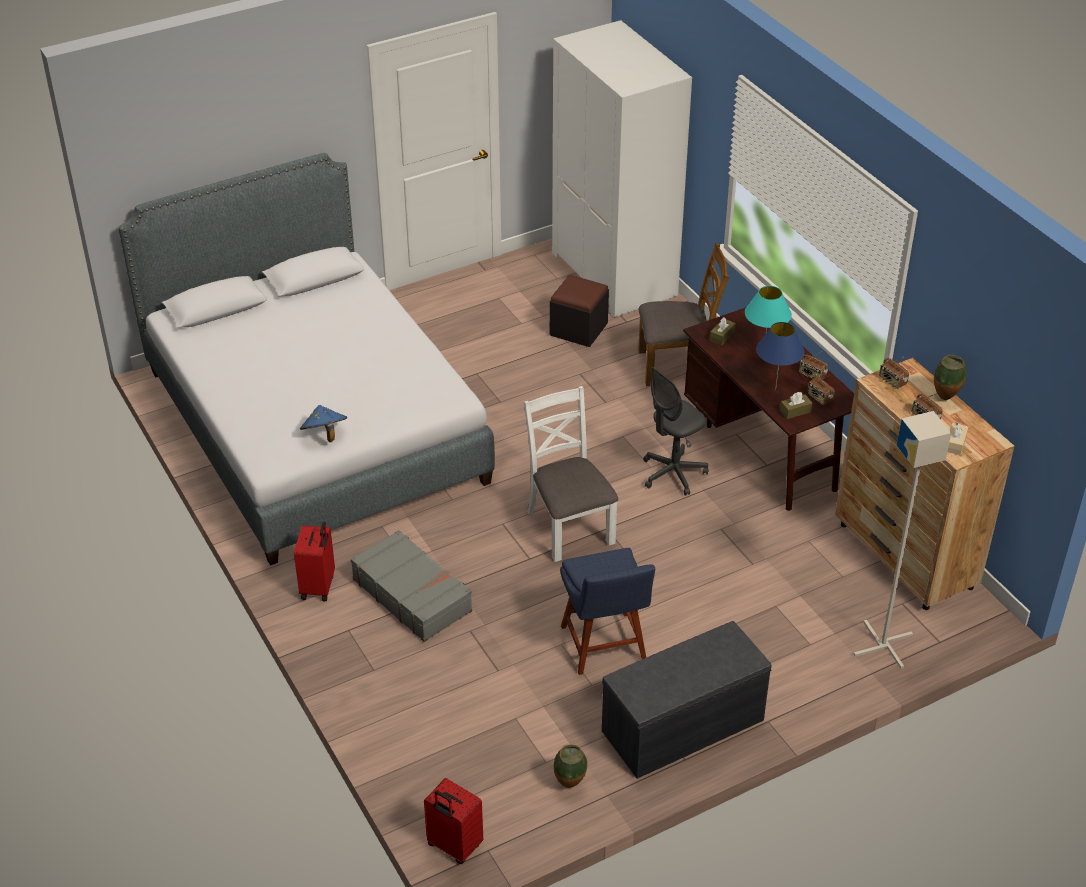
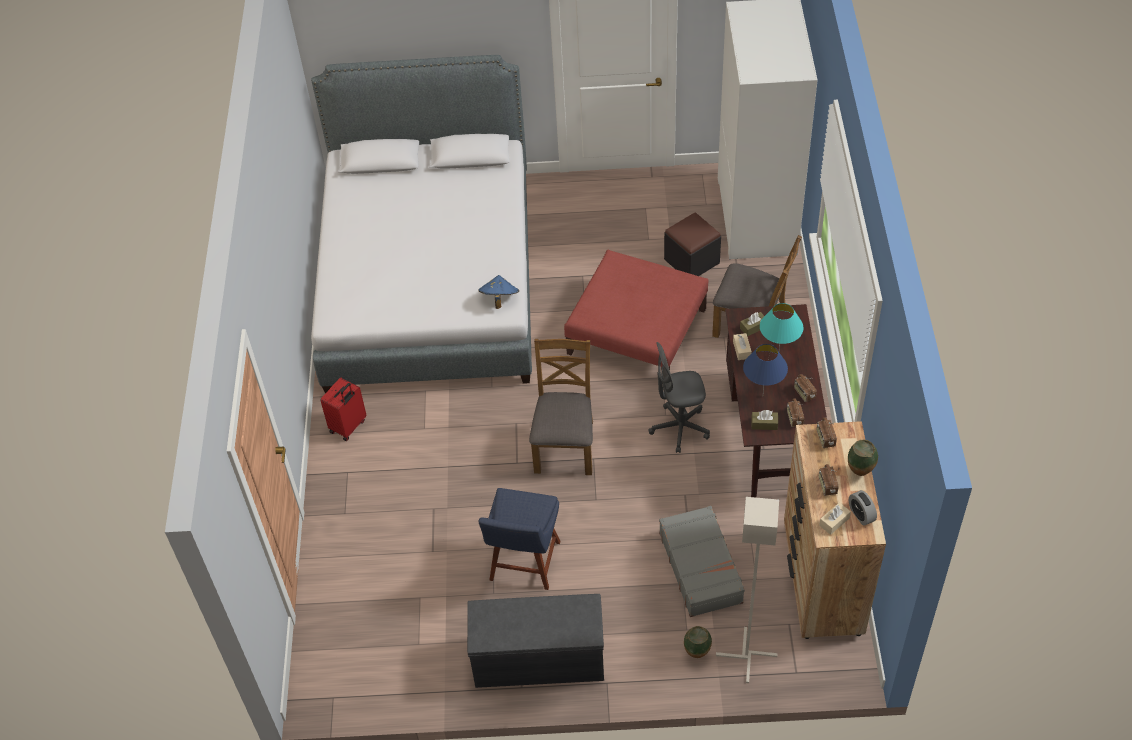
camera: 30 degrees right, 10 degrees up
blue hat [300,405,347,442] -> blue hat moved to [478,275,519,309]
grey suitcase [351,530,472,642] -> grey suitcase moved to [659,506,745,617]
red suitcase [424,778,483,864] -> none
white chair [524,386,618,562] -> brown chair [529,339,593,475]
vase [554,745,587,788] -> vase moved to [684,626,712,658]
none -> red ottoman [564,249,709,372]
none -> beige tissue box [733,333,752,360]
none -> alarm clock [849,490,877,525]

